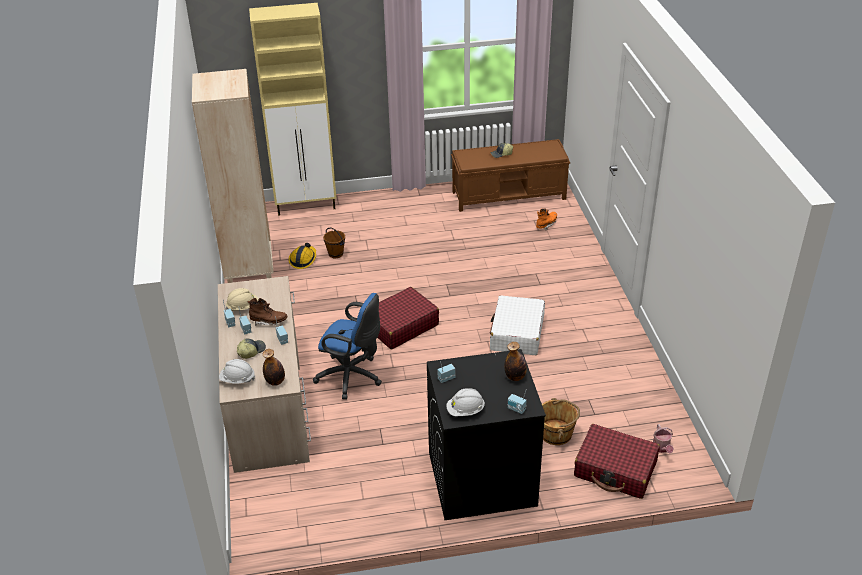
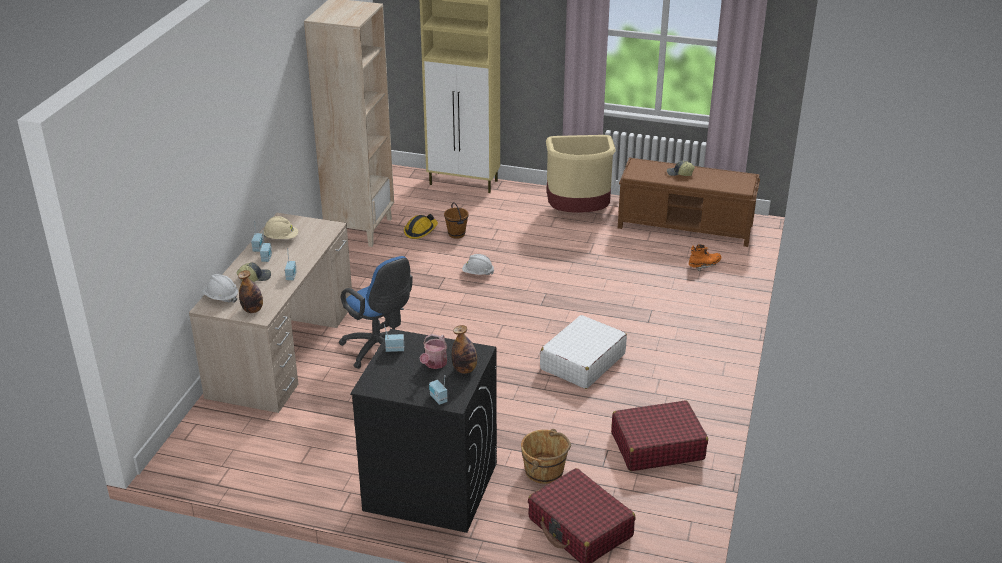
camera: 25 degrees right, 5 degrees down
brown boot [247,298,288,325] -> none
red suitcase [377,287,439,349] -> red suitcase moved to [611,400,708,471]
white hard hat [446,388,485,416] -> white hard hat moved to [462,254,494,275]
watering can [653,424,674,453] -> watering can moved to [420,334,447,369]
none -> beige trash can [546,135,616,213]

